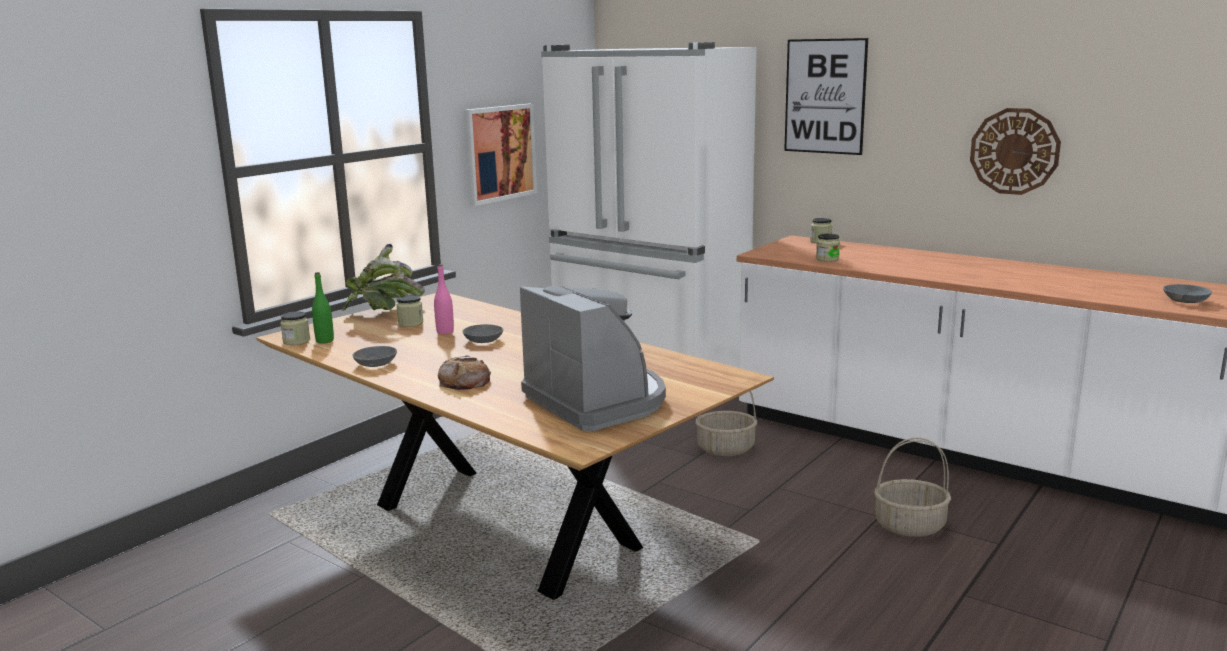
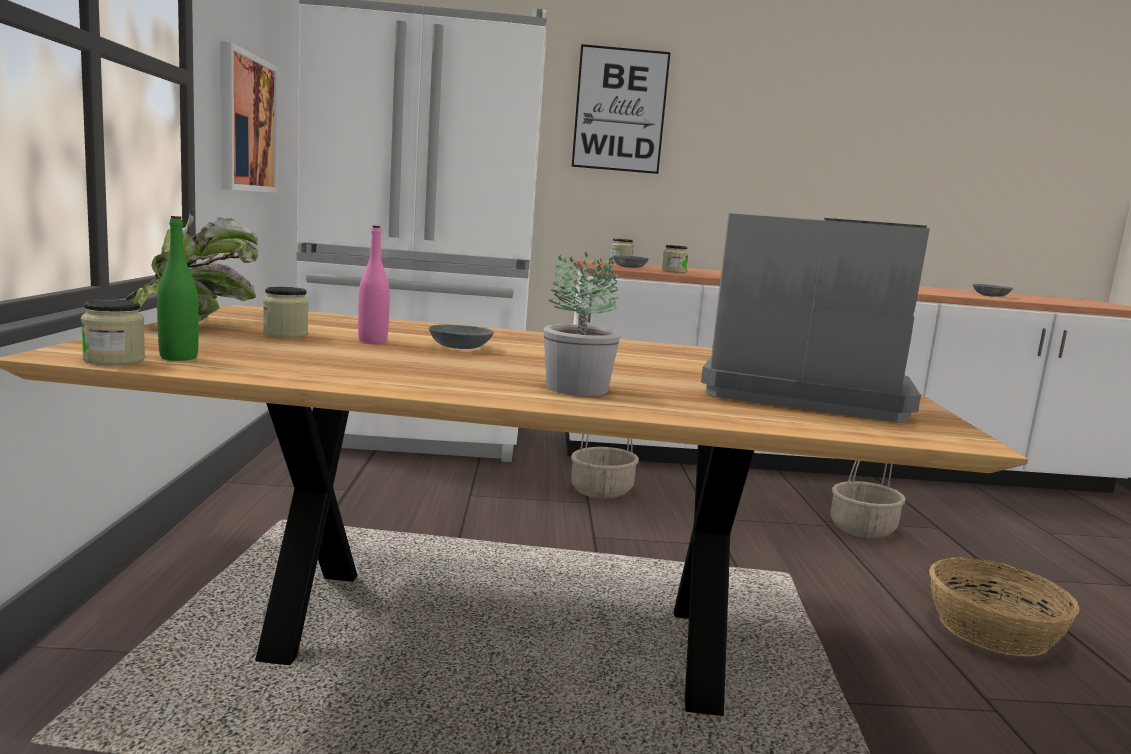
camera: 40 degrees left, 5 degrees down
grey bowl [352,346,397,367] -> grey bowl moved to [613,255,649,268]
bread [438,355,491,390] -> potted plant [544,251,620,396]
wall clock [970,108,1061,195] -> none
none -> basket [929,557,1080,657]

